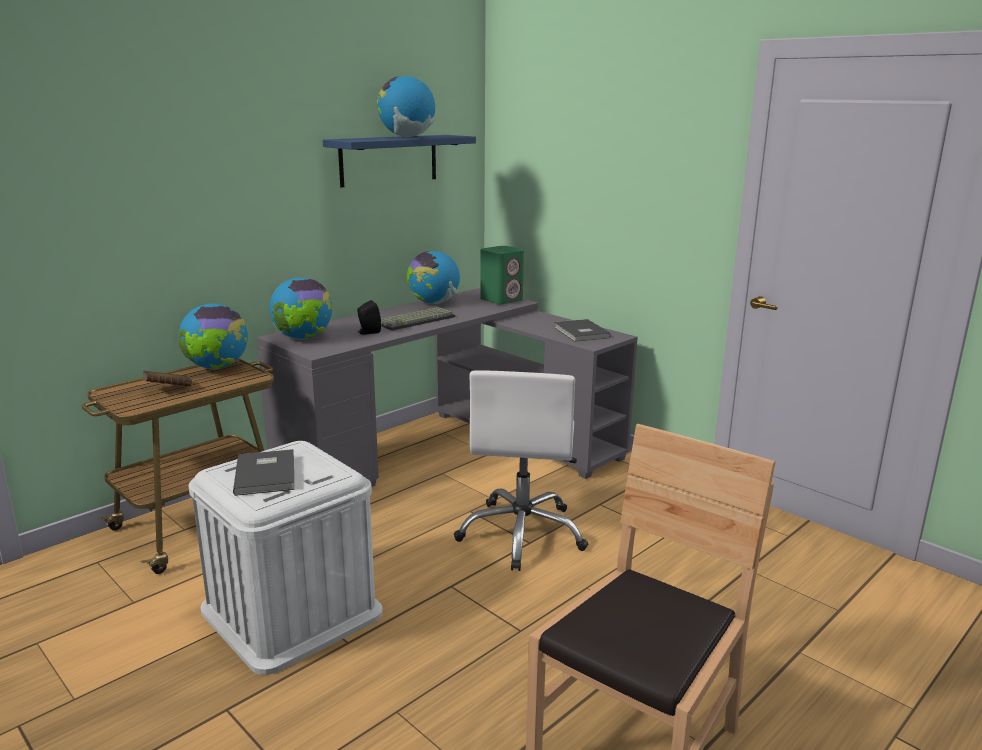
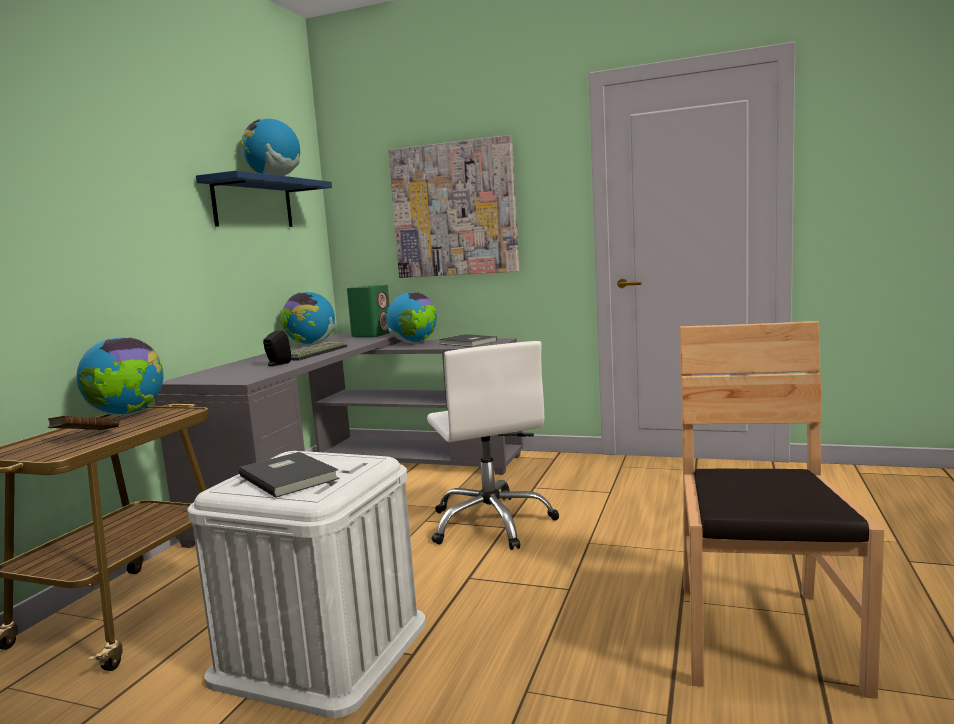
camera: 25 degrees left, 10 degrees down
globe [270,278,333,340] -> globe moved to [386,292,437,344]
none -> picture [388,135,519,278]

